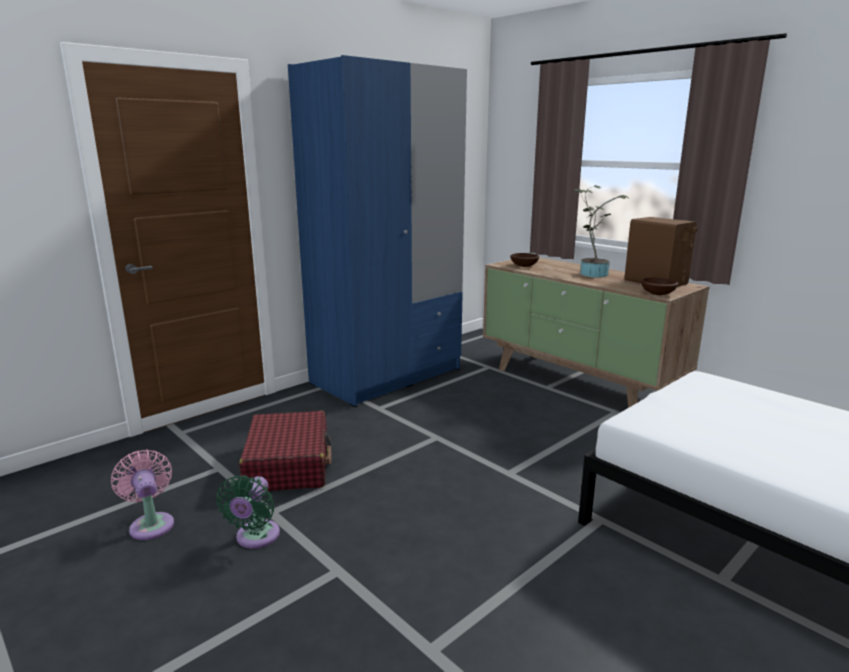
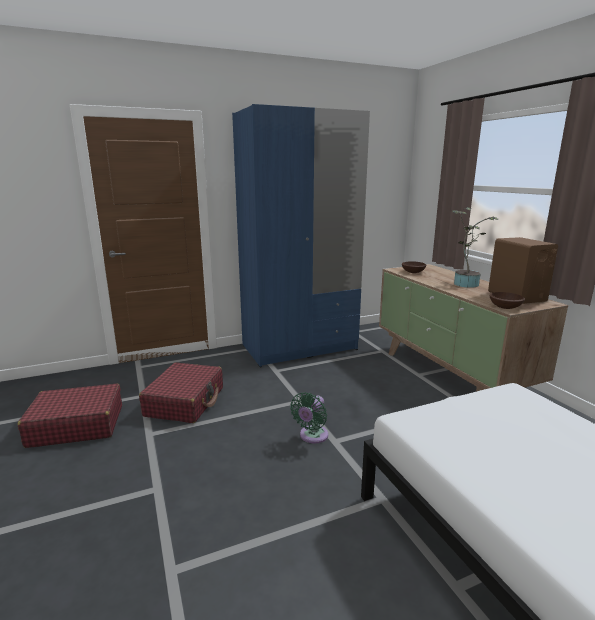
camera: 20 degrees right, 0 degrees up
pink fan [111,450,174,540] -> red suitcase [18,383,122,448]
green fan [216,475,280,549] -> green fan moved to [290,392,328,443]

